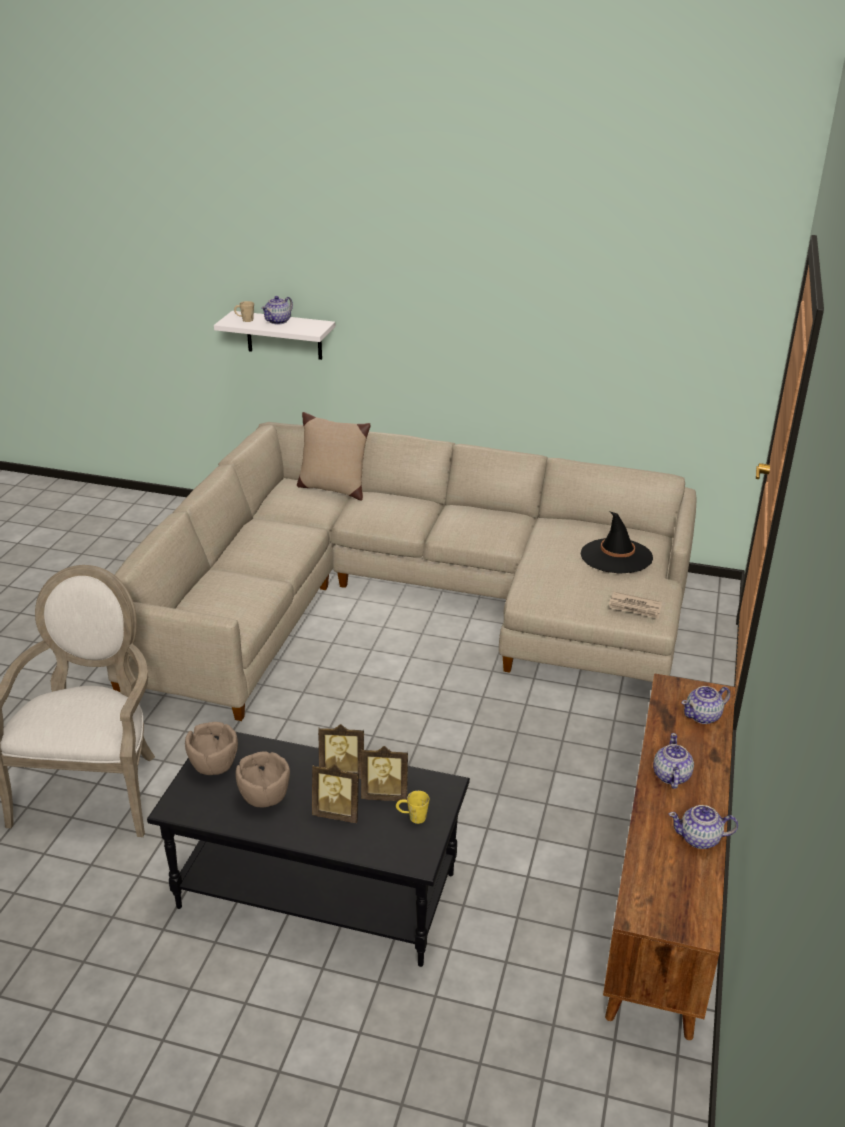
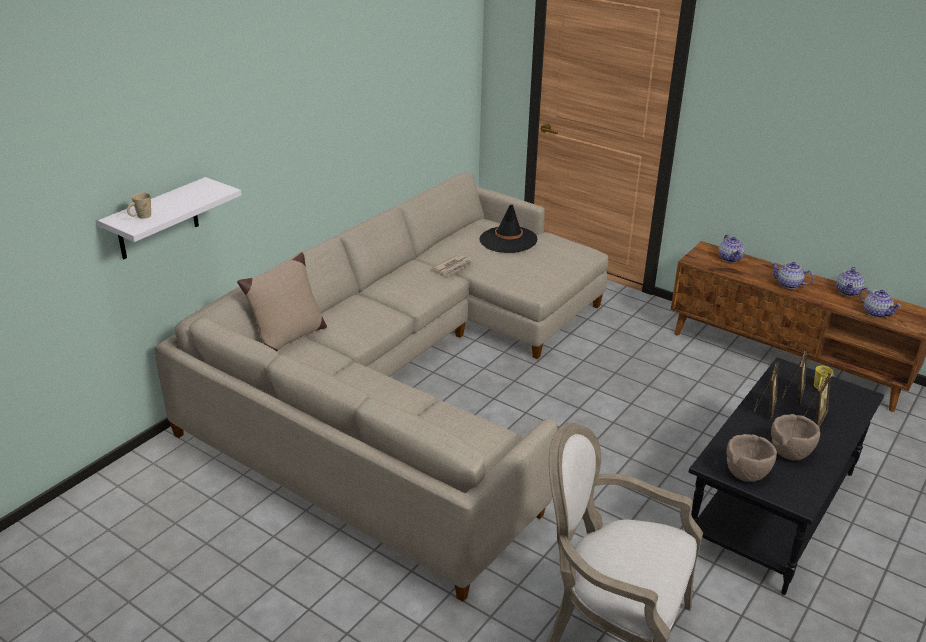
camera: 70 degrees left, 0 degrees up
teapot [261,296,293,325] -> teapot moved to [859,287,901,318]
newspaper [609,592,662,619] -> newspaper moved to [432,254,472,276]

